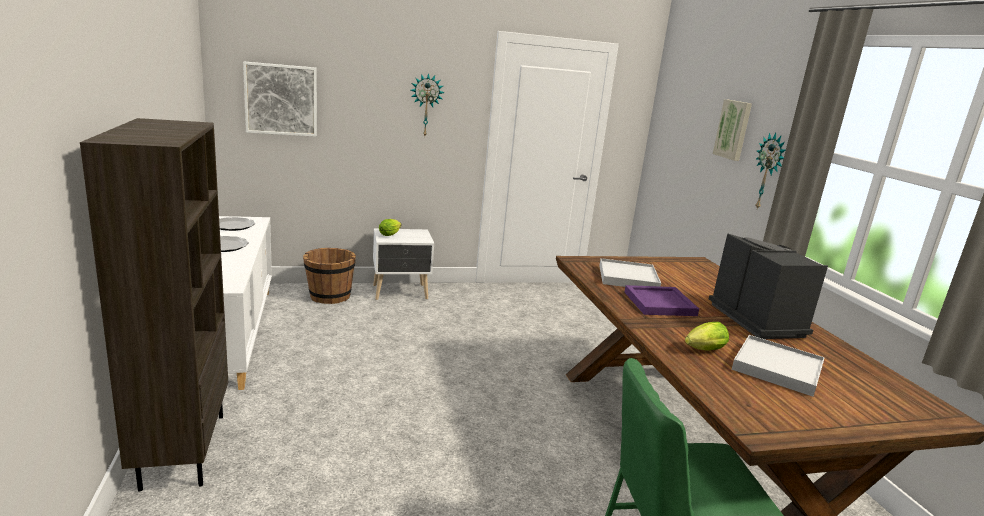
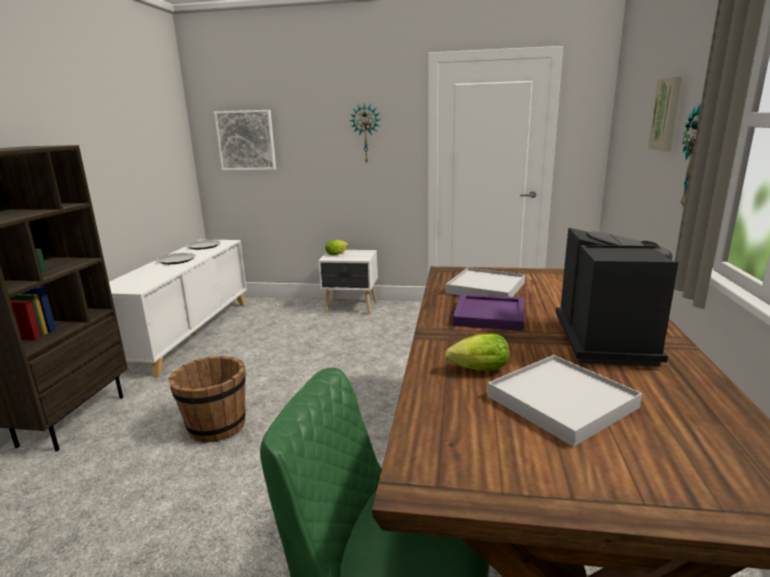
camera: 25 degrees right, 0 degrees up
brown bucket [303,248,356,304] -> brown bucket moved to [169,356,246,443]

